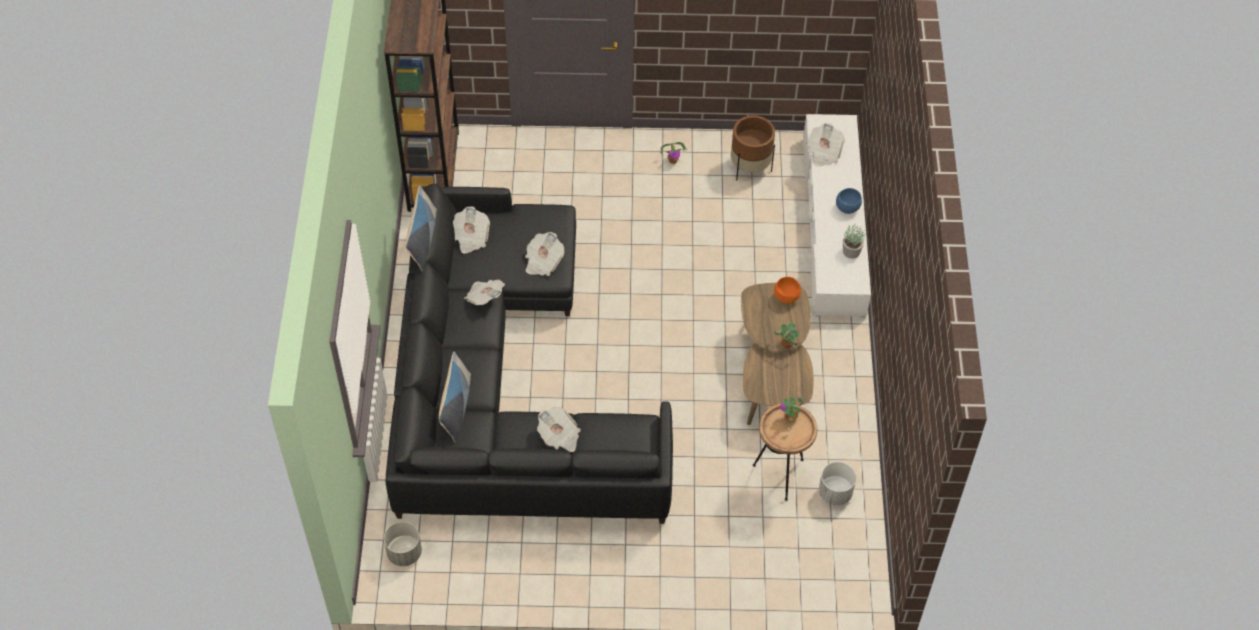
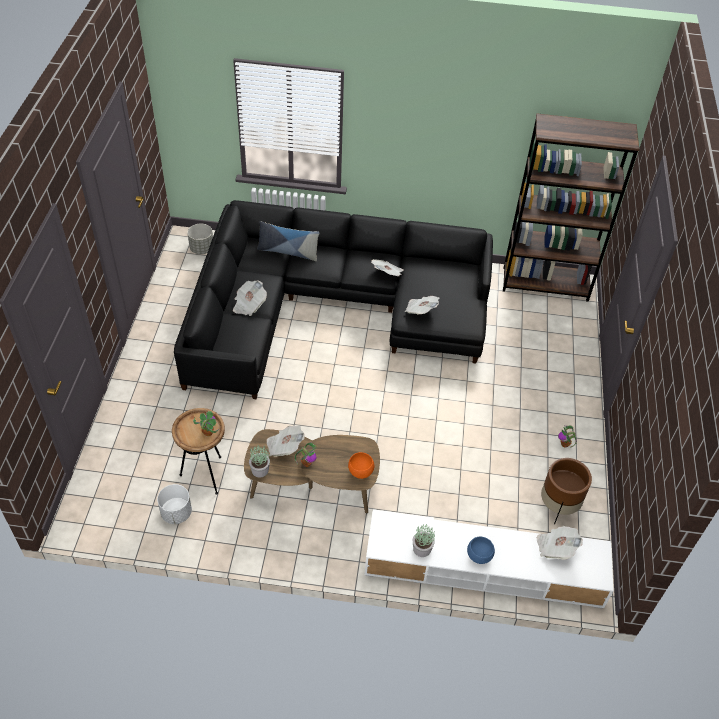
camera: 95 degrees right, 5 degrees down
pillow [406,185,437,272] -> none
newspaper [453,207,490,254] -> newspaper moved to [266,426,305,457]
none -> potted plant [249,445,270,478]

